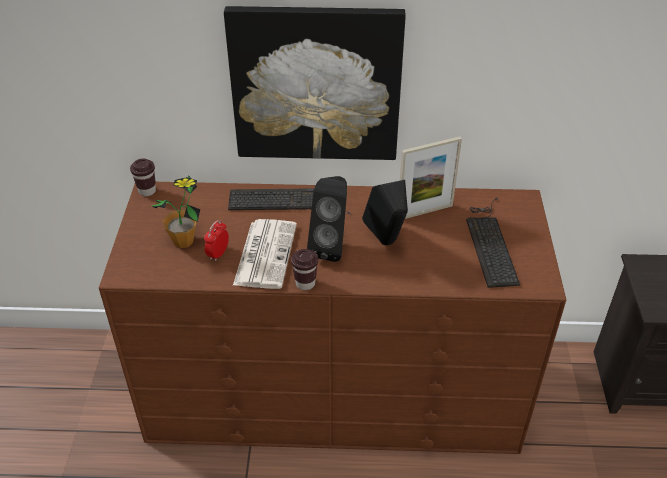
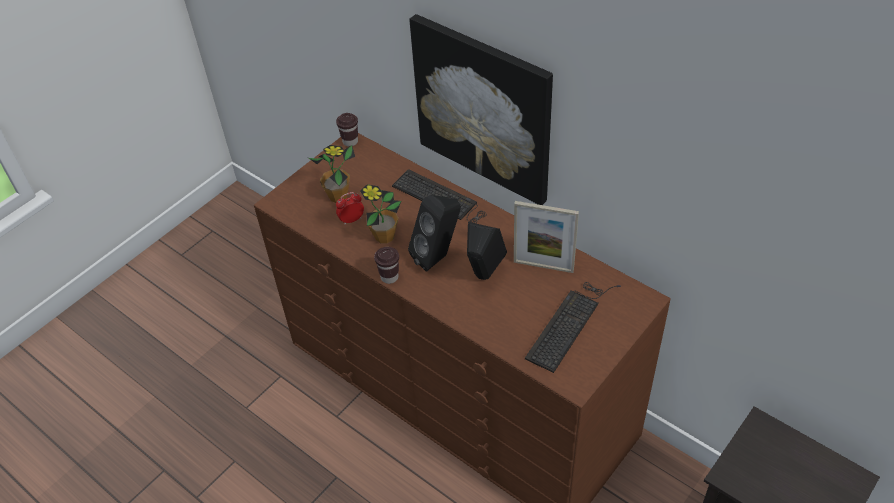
camera: 40 degrees right, 5 degrees up
newspaper [233,219,297,289] -> potted plant [360,184,401,244]

